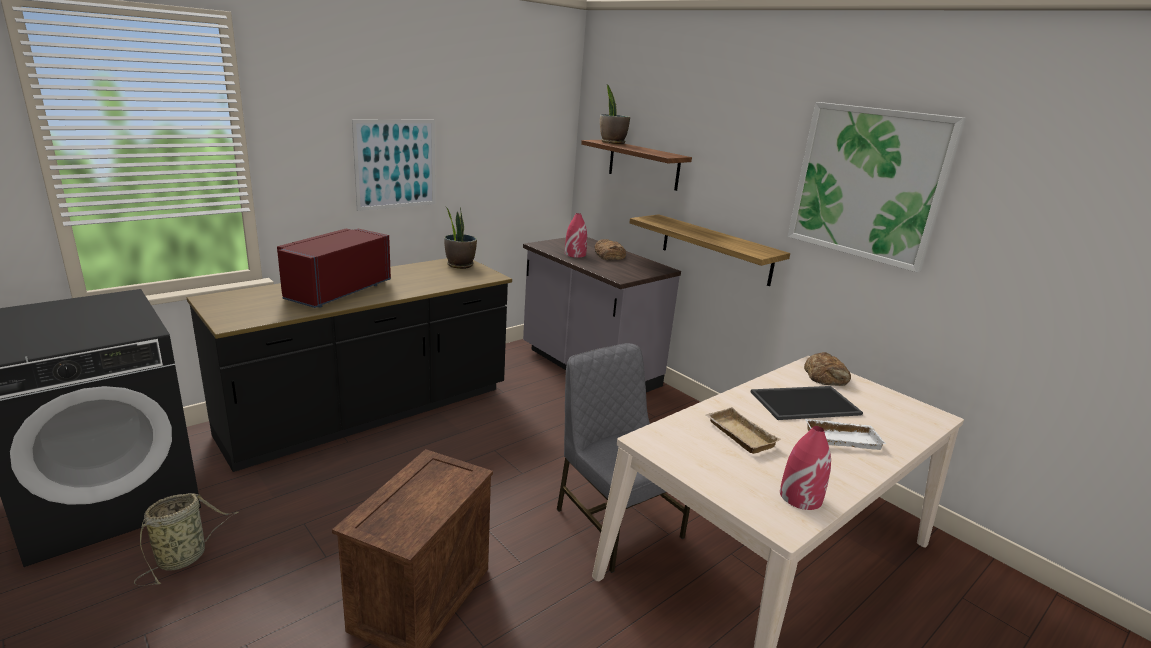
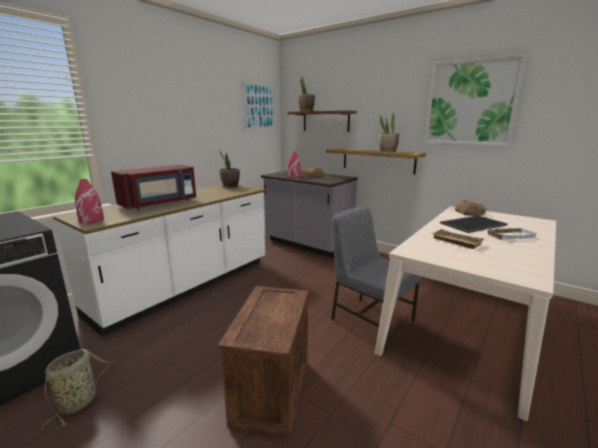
camera: 10 degrees left, 5 degrees down
black counter [187,258,512,472] -> white counter [53,185,266,336]
red microwave [277,229,391,308] -> red microwave turned 150 degrees counterclockwise [111,165,196,210]
picture [352,120,435,211] -> picture moved to [243,81,275,130]
red vase [780,426,831,510] -> red vase moved to [75,179,104,224]
none -> potted plant [379,113,399,152]

